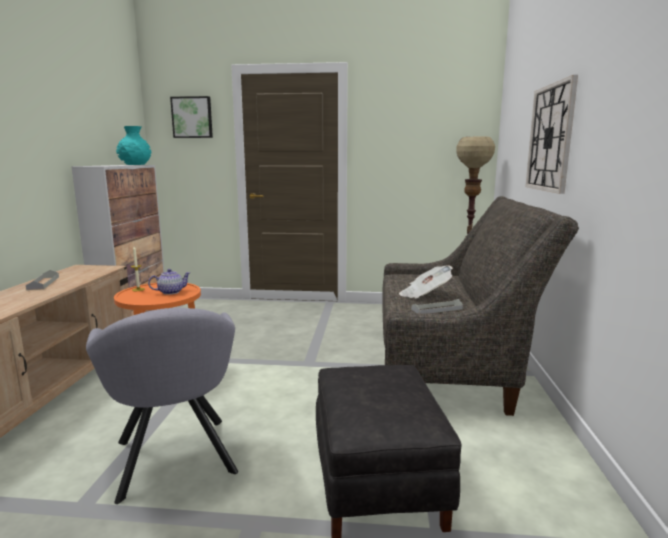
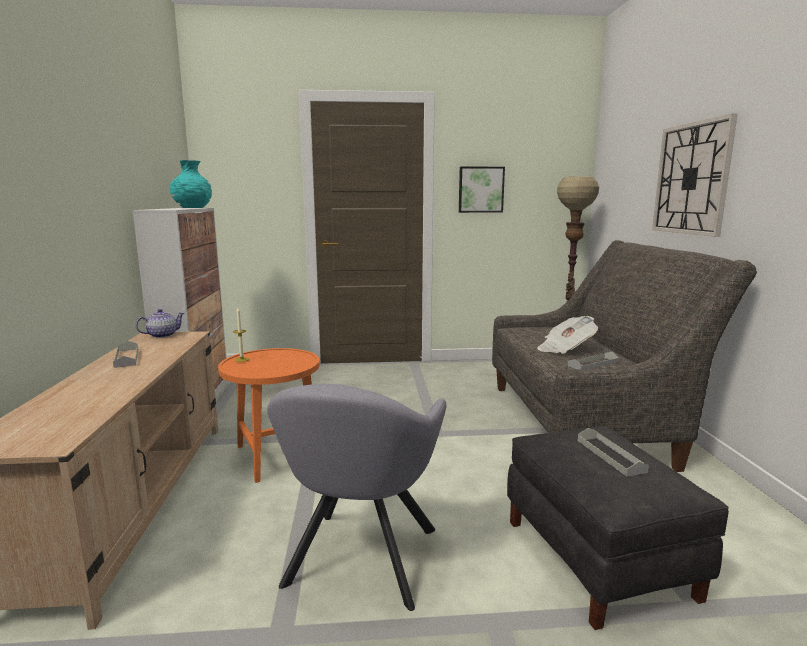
camera: 10 degrees left, 0 degrees up
grey armchair [86,308,238,504] -> grey armchair turned 45 degrees clockwise [267,384,447,611]
teapot [148,269,191,295] -> teapot moved to [136,309,184,338]
picture [170,96,213,138] -> picture moved to [459,166,505,213]
none -> grey tray [578,428,649,477]

